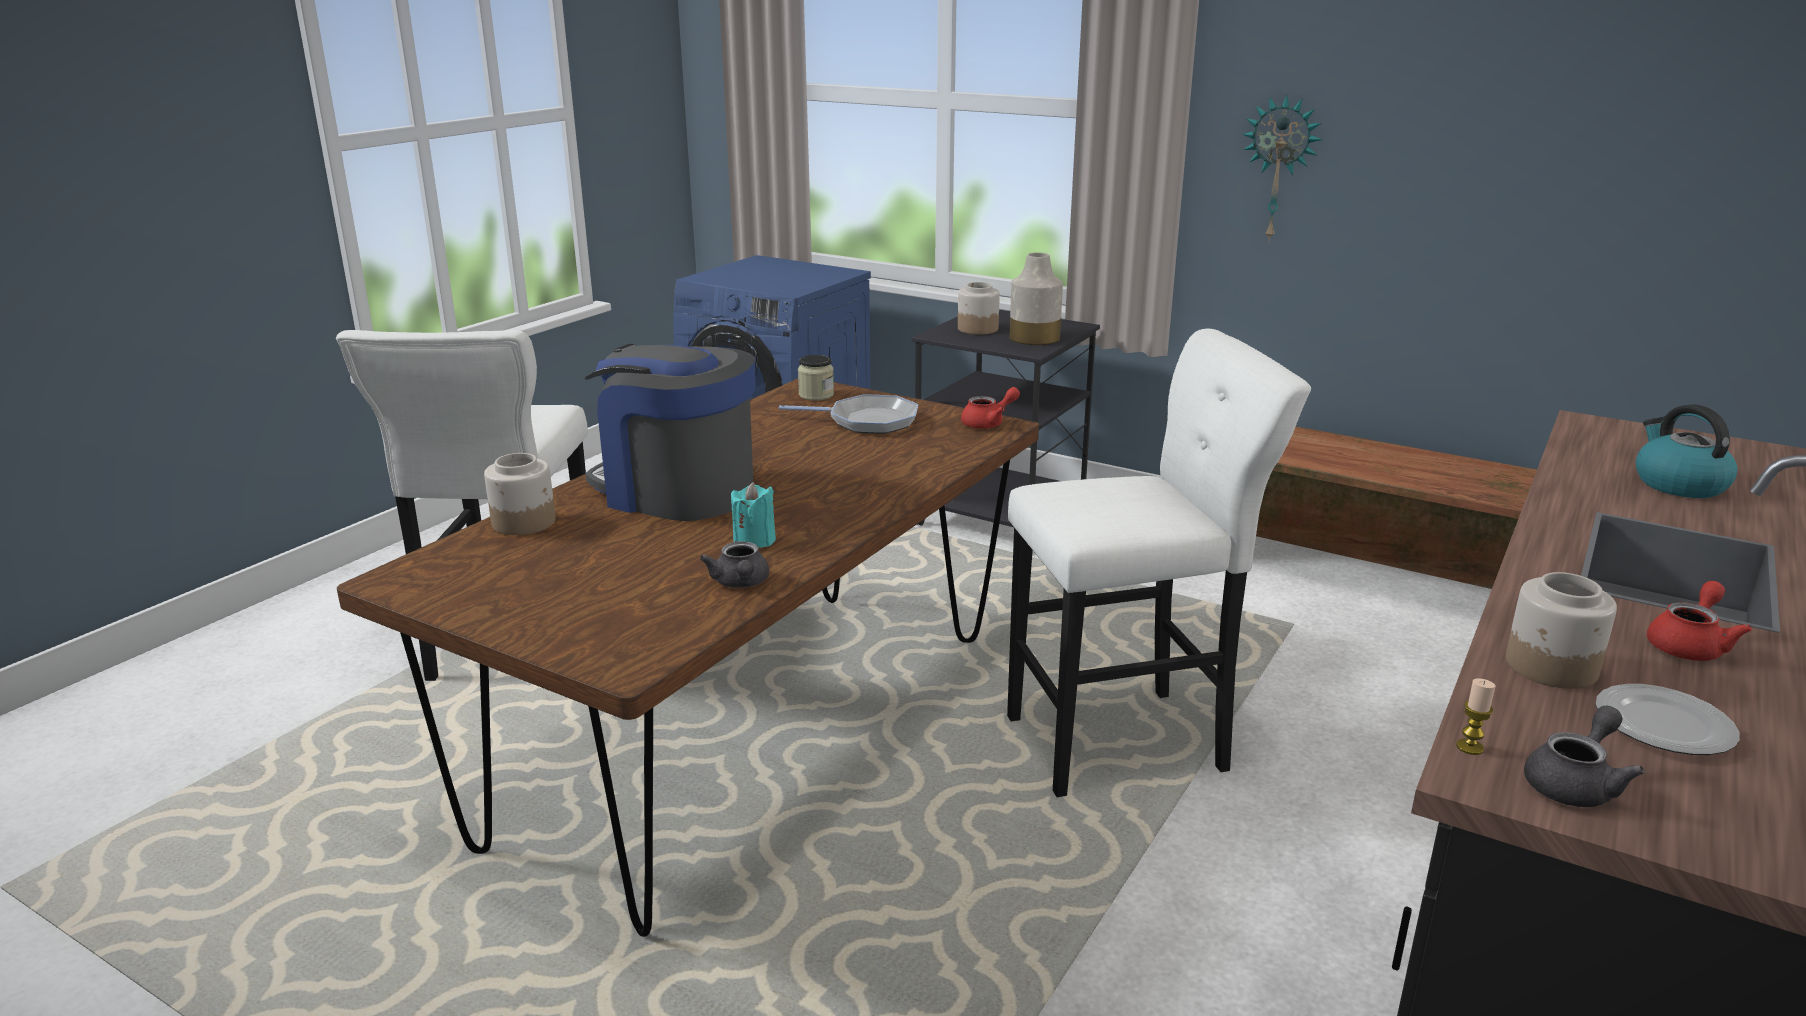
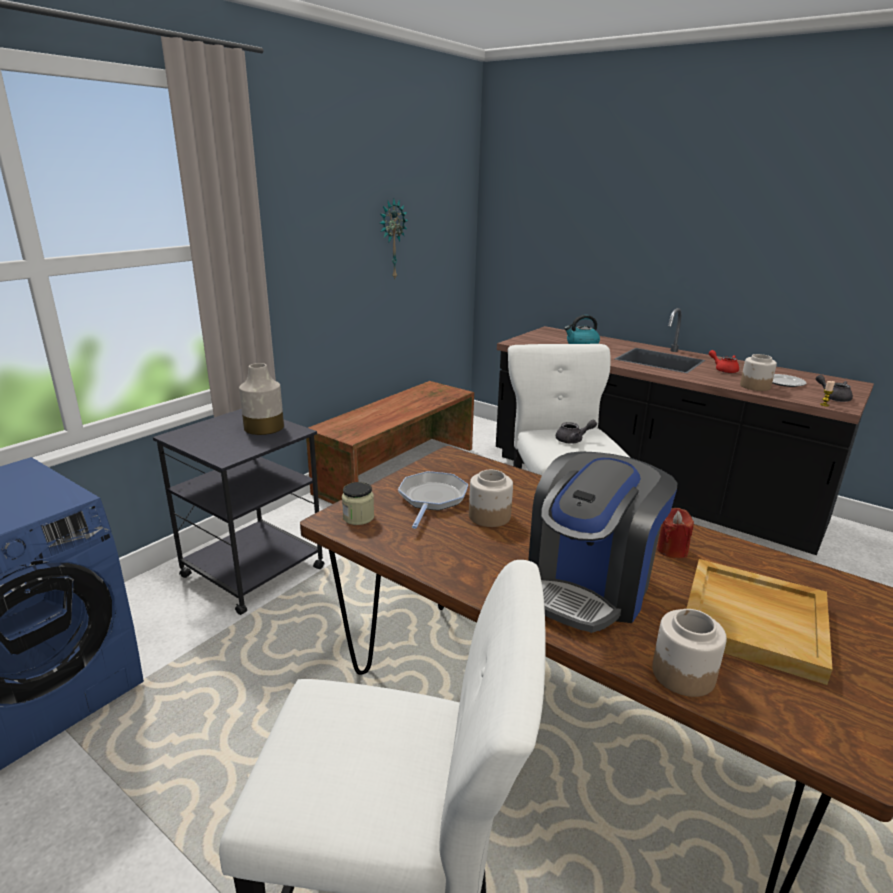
camera: 85 degrees left, 0 degrees up
grey teapot [700,541,769,588] -> grey teapot moved to [556,420,597,444]
turquoise candle [731,482,776,548] -> red candle [657,508,694,558]
jar [958,282,1000,335] -> jar moved to [469,470,513,527]
red teapot [961,387,1020,429] -> none
wall clock [1242,95,1322,241] -> wall clock moved to [380,199,408,279]
none -> beige tray [686,559,833,685]

